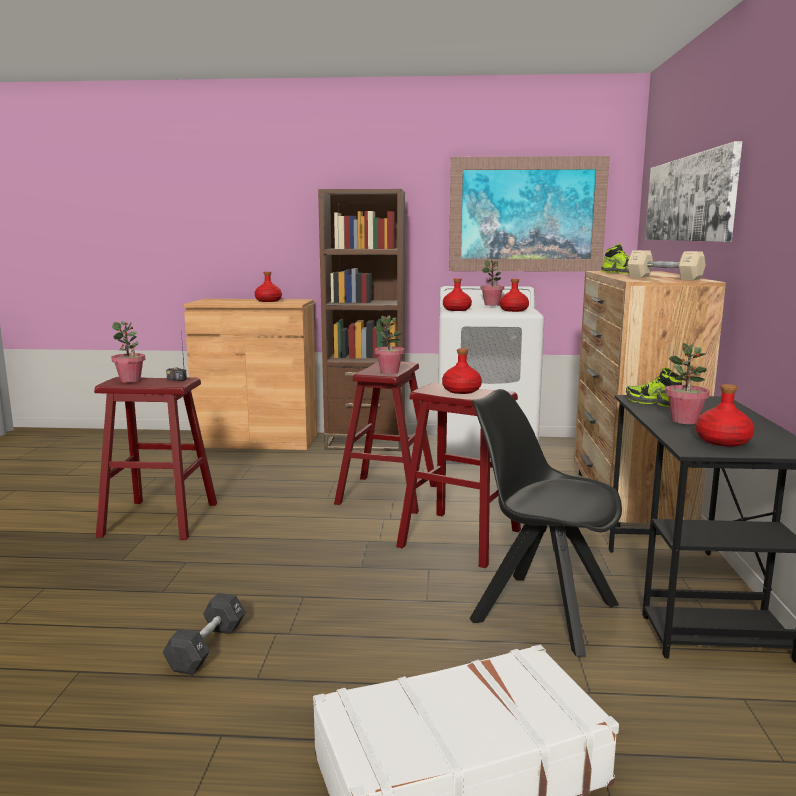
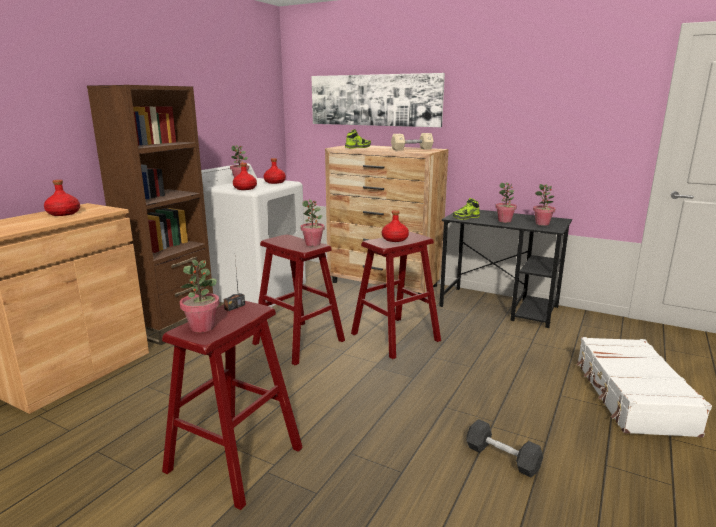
camera: 65 degrees left, 5 degrees up
picture [449,156,610,272] -> none
black chair [469,389,622,657] -> none
red bottle [695,384,754,447] -> potted plant [533,184,556,226]

